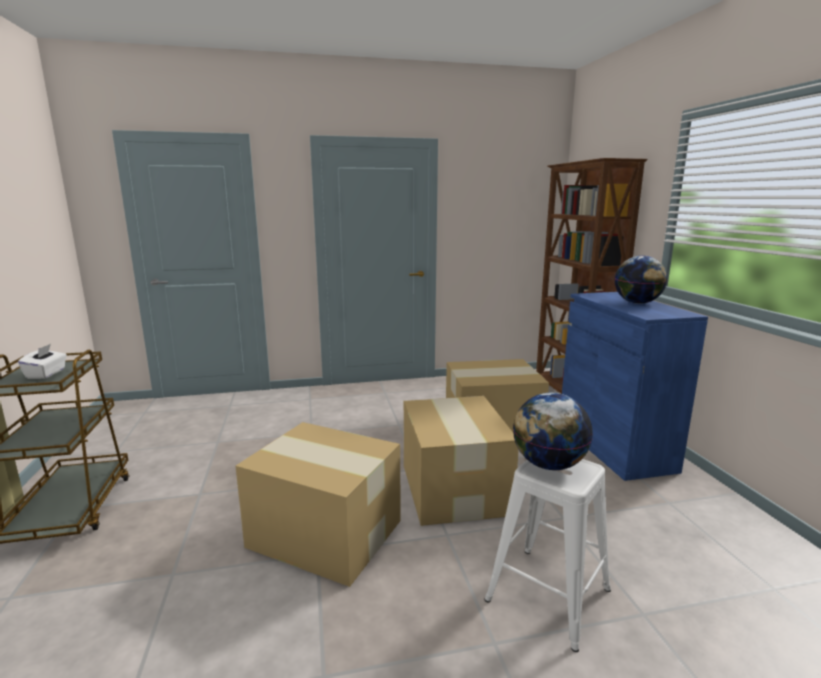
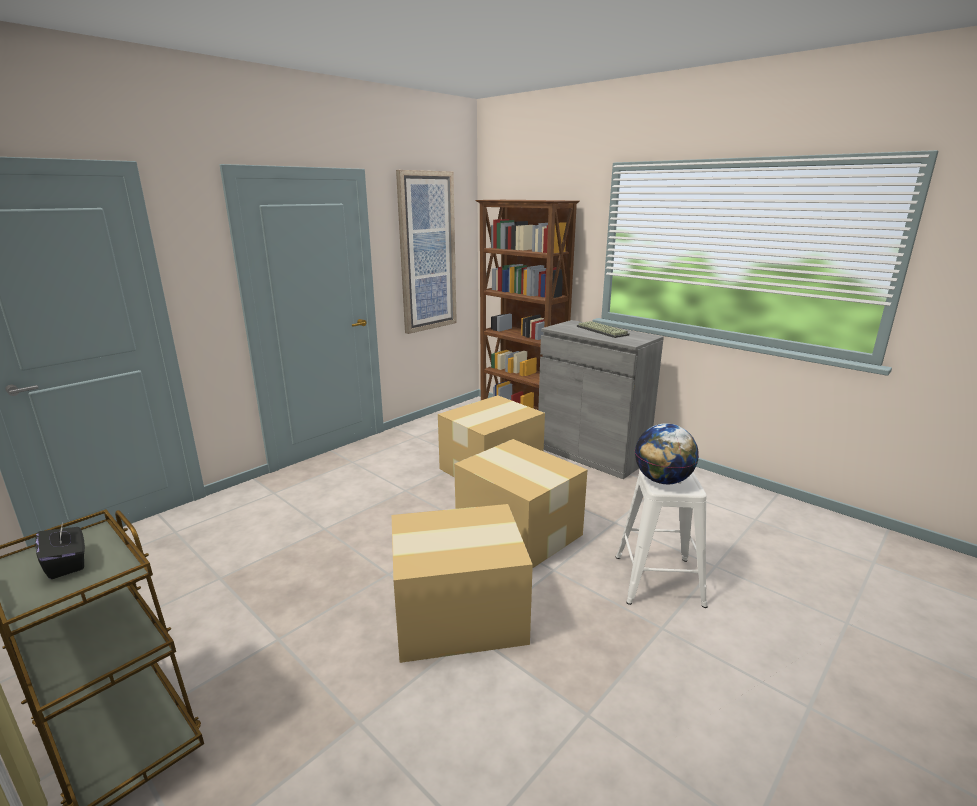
camera: 35 degrees left, 5 degrees up
white tissue box [18,344,67,379] -> black tissue box [36,521,85,579]
blue cabinet [562,292,708,481] -> grey cabinet [538,320,664,479]
globe [615,256,667,304] -> keyboard [577,321,630,338]
none -> picture [396,170,457,334]

